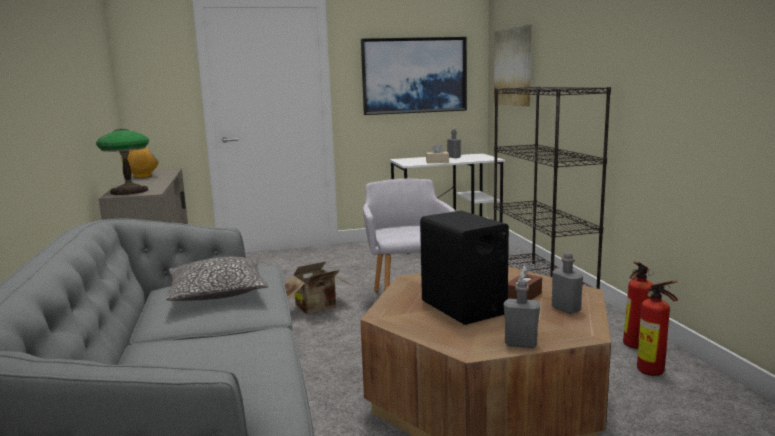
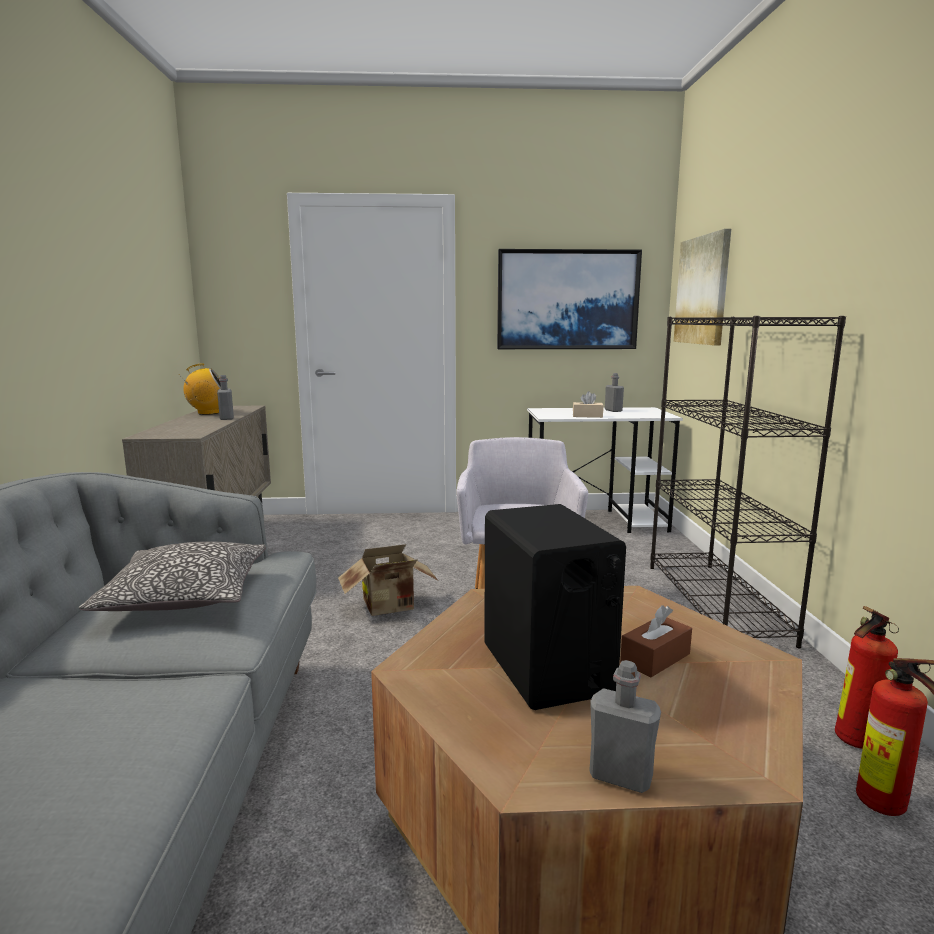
camera: 10 degrees right, 0 degrees up
table lamp [96,129,149,195] -> none
grey bottle [552,252,583,314] -> grey bottle moved to [217,375,234,420]

